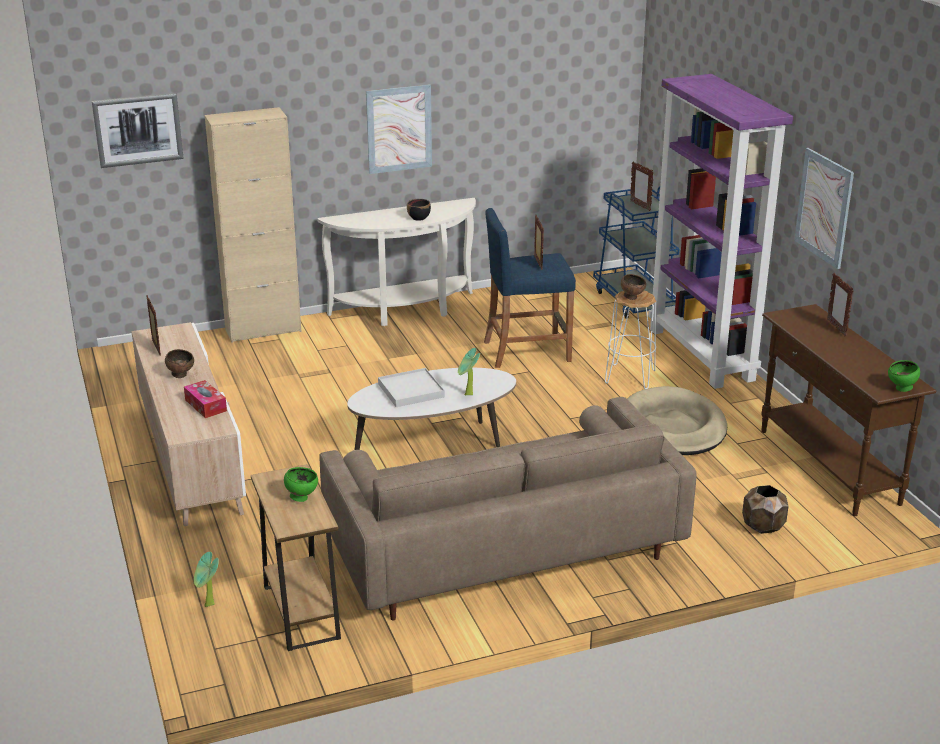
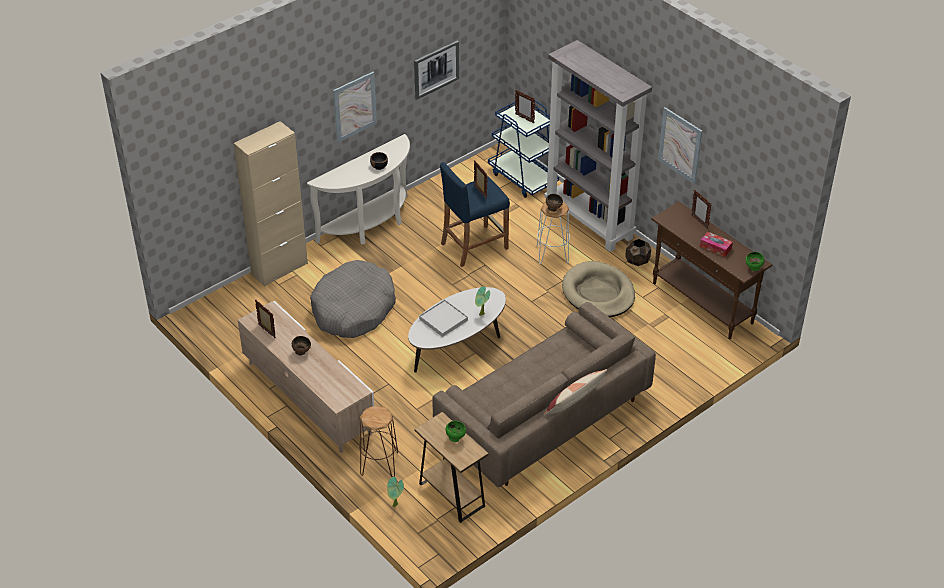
camera: 20 degrees left, 15 degrees up
picture [92,93,184,168] -> picture moved to [414,40,459,99]
tissue box [184,380,227,418] -> tissue box moved to [700,232,733,257]
purple bookcase [648,74,793,389] -> grey bookcase [544,40,652,252]
brown planter [742,485,789,534] -> brown planter moved to [625,239,651,266]
none -> grey dog bed [310,260,396,338]
none -> brown stool [359,406,398,477]
none -> pillow [544,369,607,416]

